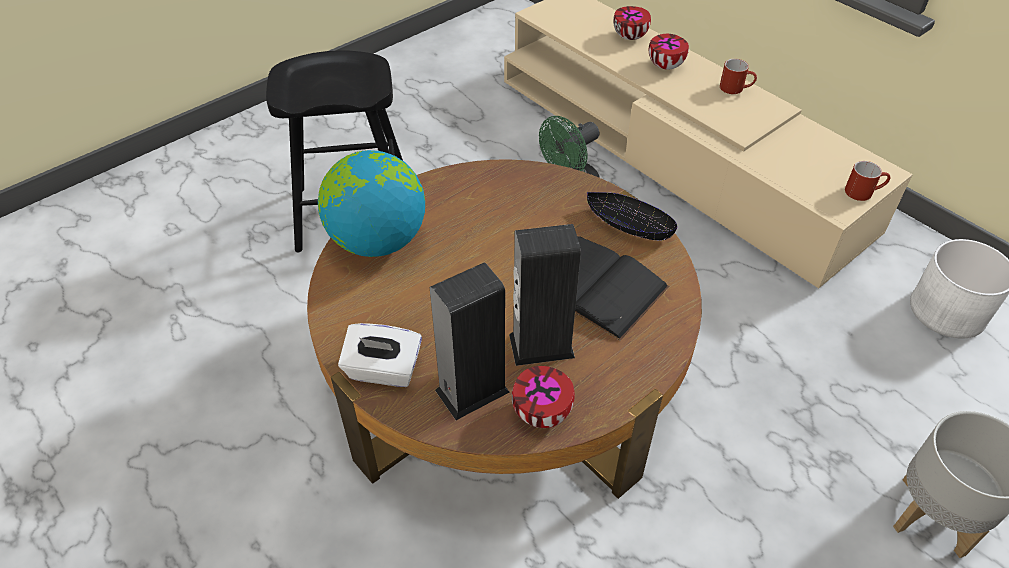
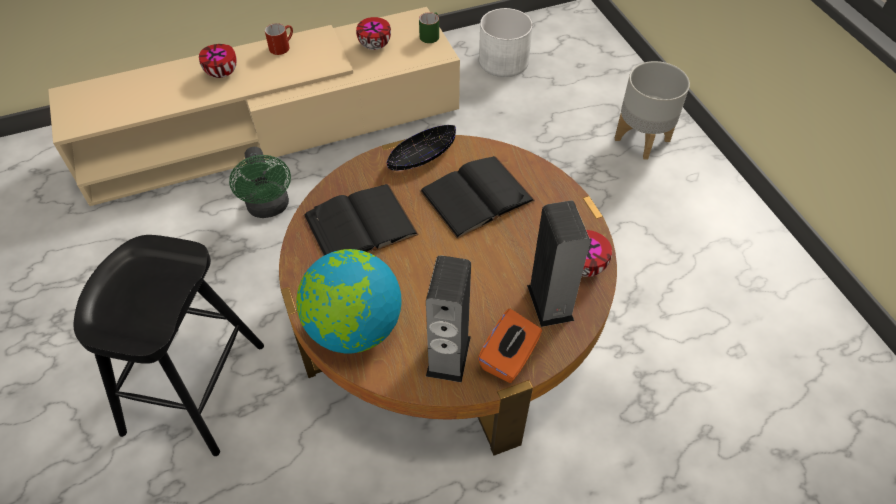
camera: 70 degrees left, 5 degrees up
white tissue box [338,323,422,387] -> orange tissue box [478,309,542,383]
speaker [509,224,581,366] -> speaker moved to [426,255,471,383]
bowl [613,6,651,40] -> bowl moved to [356,17,391,50]
red mug [845,161,891,201] -> green mug [419,12,439,43]
none -> black book [303,184,419,256]

